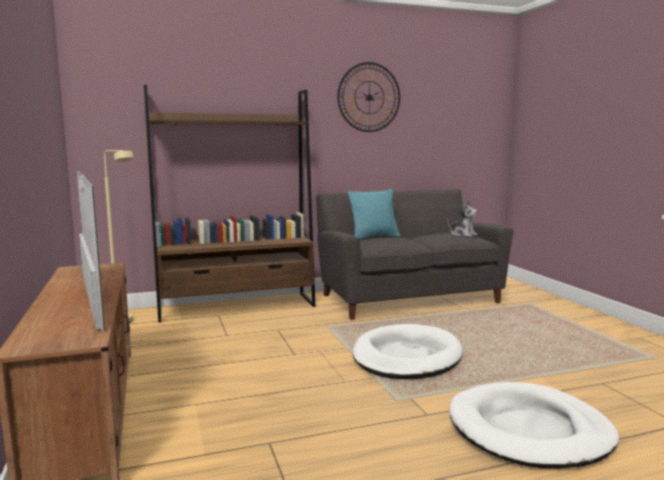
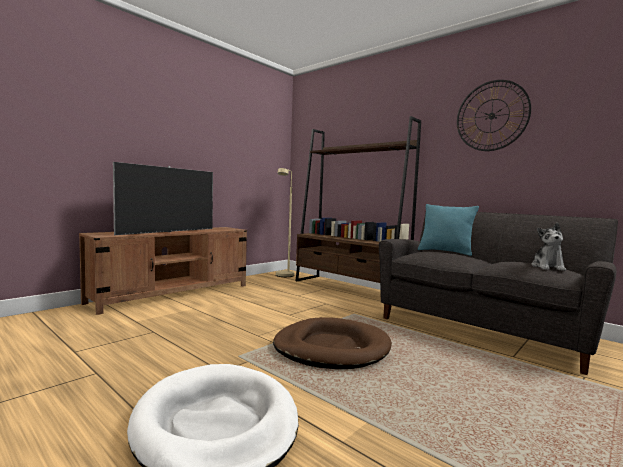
camera: 60 degrees right, 5 degrees down
white dog bed [353,324,463,379] -> brown dog bed [273,317,392,369]

